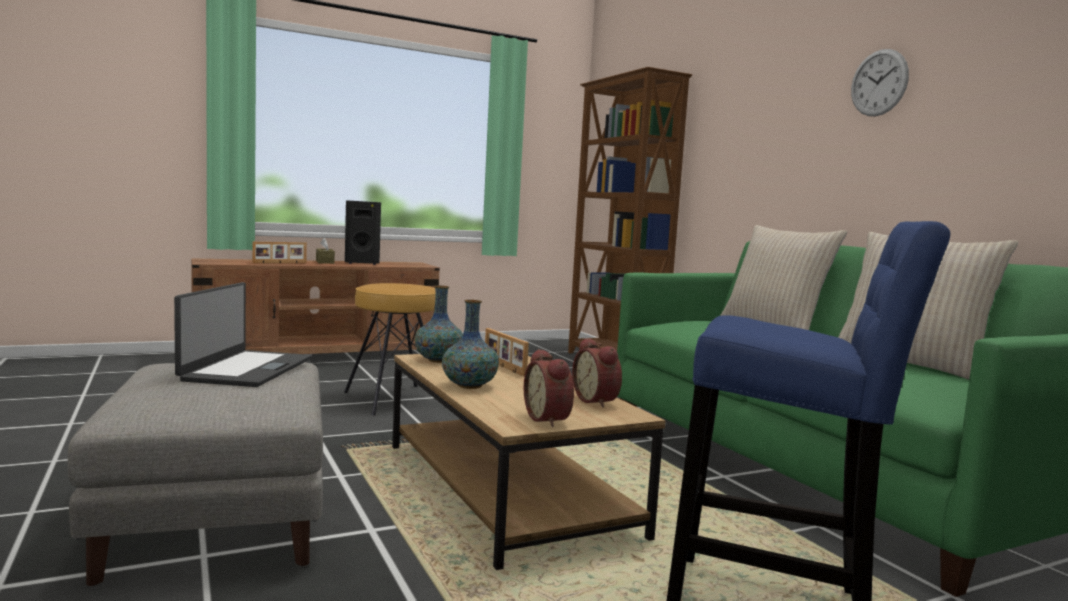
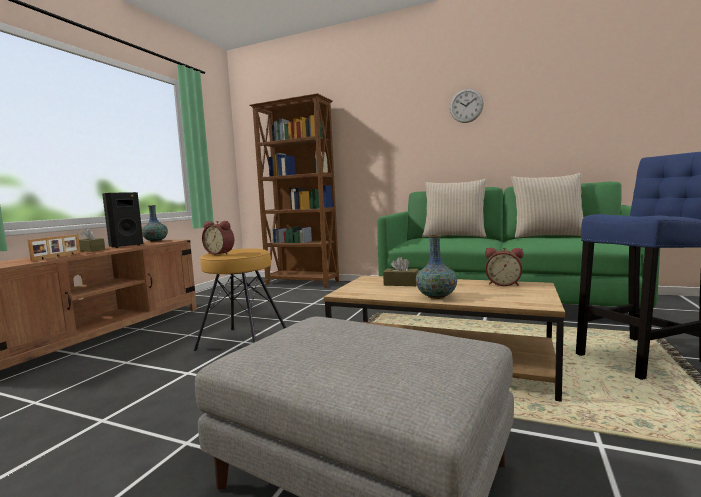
camera: 40 degrees left, 0 degrees up
laptop [174,282,311,387] -> none
vase [415,286,463,363] -> vase moved to [142,205,168,242]
picture frame [485,328,529,376] -> brown tissue box [383,257,418,286]
alarm clock [524,349,574,427] -> alarm clock moved to [202,221,234,255]

